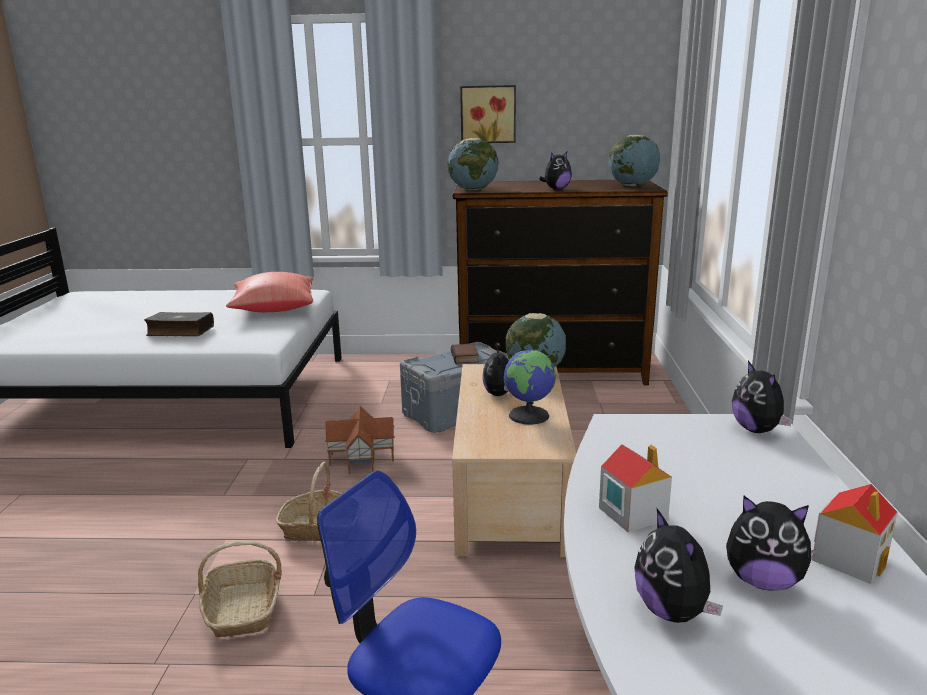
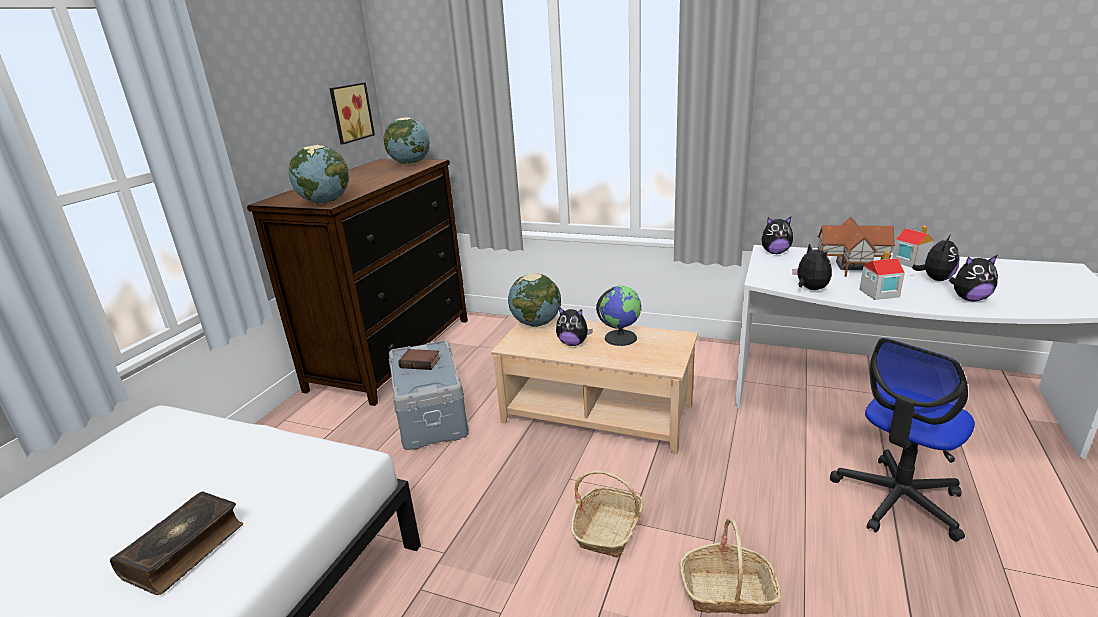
camera: 70 degrees left, 5 degrees up
red pillow [226,272,313,312] -> none
toy house [325,406,395,474] -> toy house moved to [817,217,895,277]
picture [460,85,516,143] -> picture moved to [329,82,375,144]
plush toy [539,152,572,190] -> plush toy moved to [792,243,832,290]

